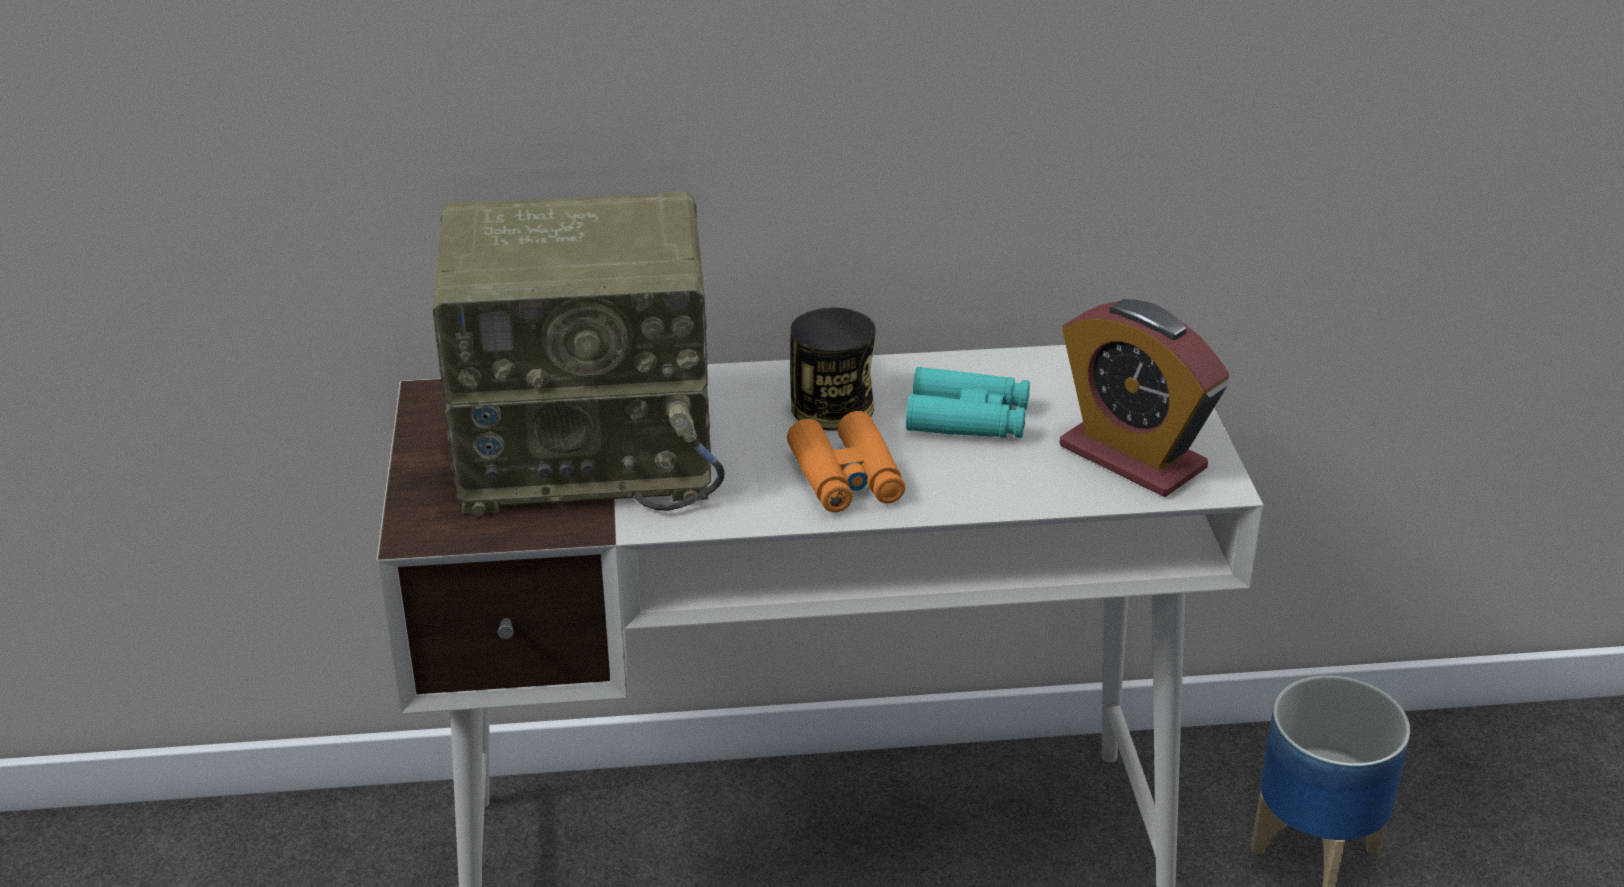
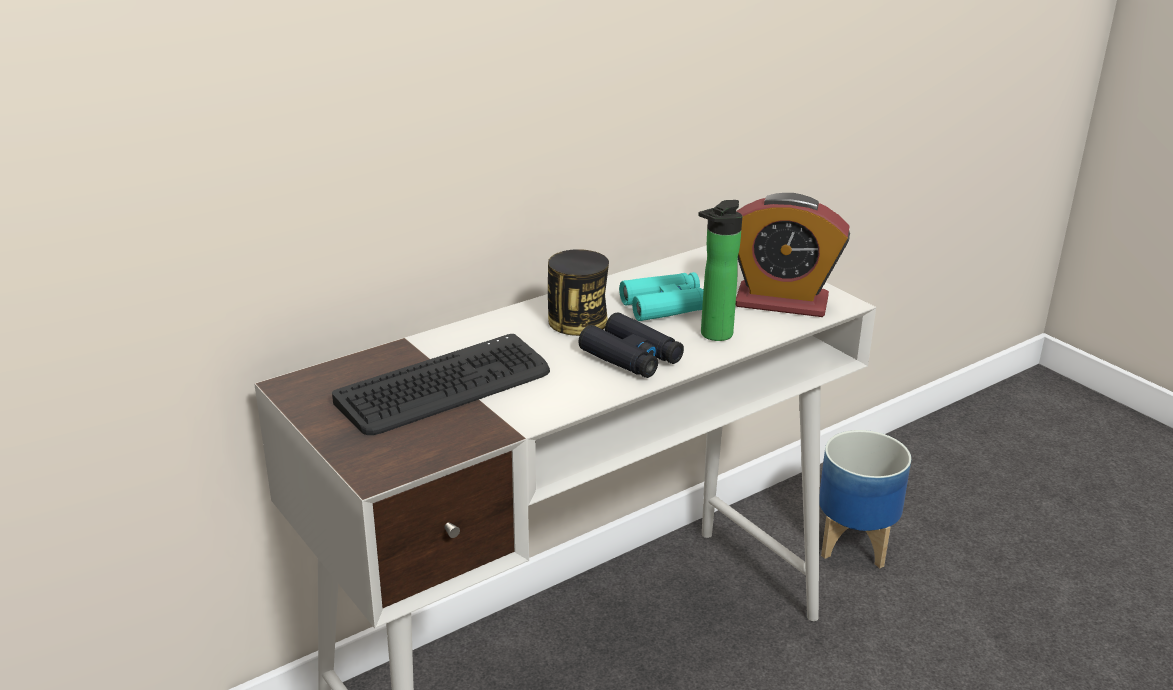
camera: 30 degrees left, 5 degrees down
radio [433,192,725,517] -> keyboard [332,334,550,435]
orange binoculars [787,411,906,512] -> black binoculars [578,312,684,378]
none -> bottle [698,200,742,341]

